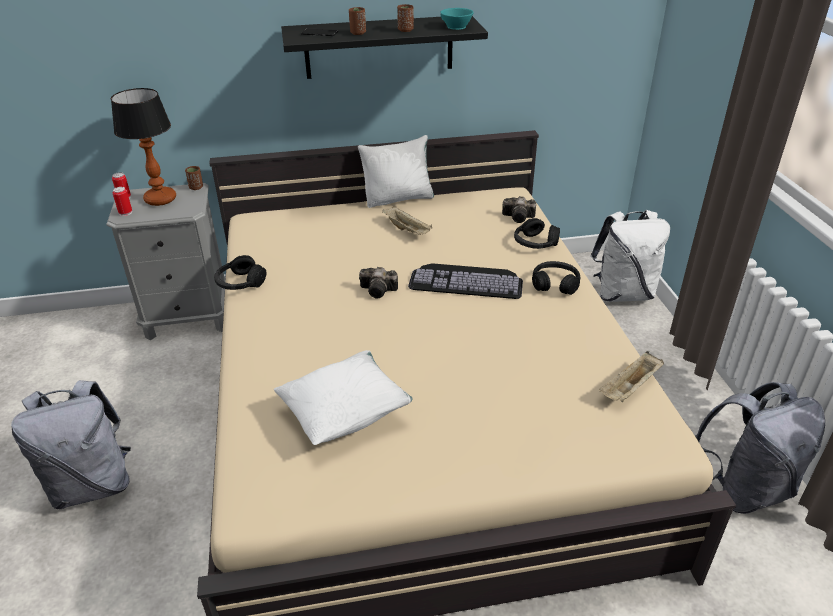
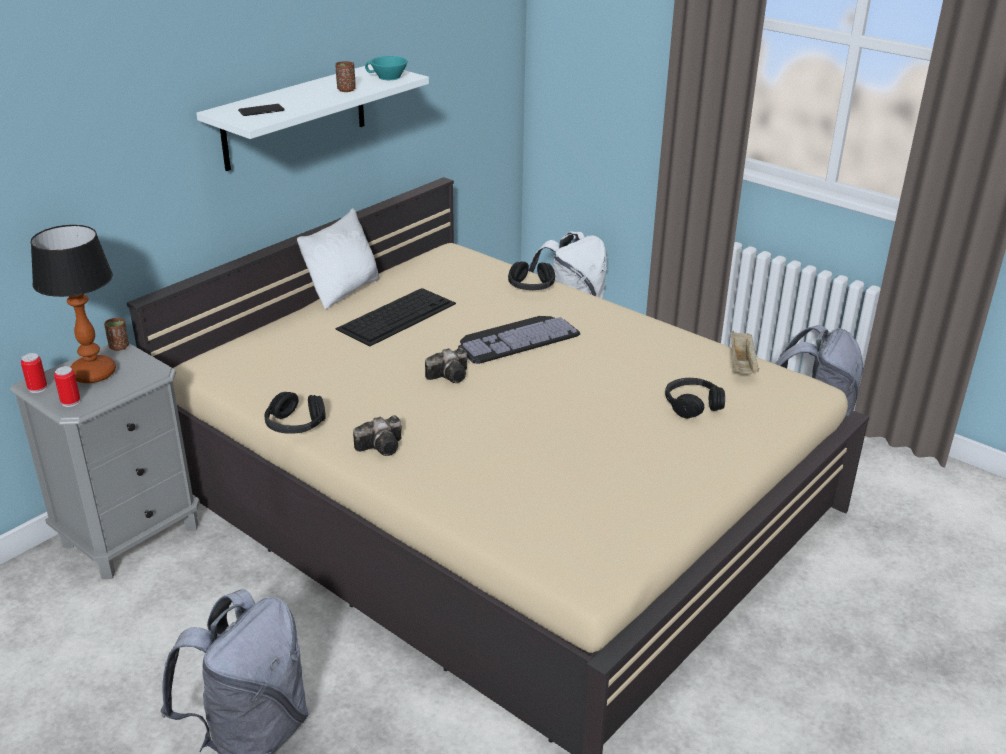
camera: 40 degrees left, 5 degrees down
white pillow [274,350,413,445] -> none
black shelf [281,16,488,79] -> white shelf [196,64,429,171]
brown cup [349,7,366,35] -> none
beige tray [382,206,432,235] -> keyboard [335,288,456,347]
camera [502,196,536,223] -> camera moved to [353,415,402,456]
black headphones [532,261,580,295] -> black headphones moved to [665,378,725,419]

